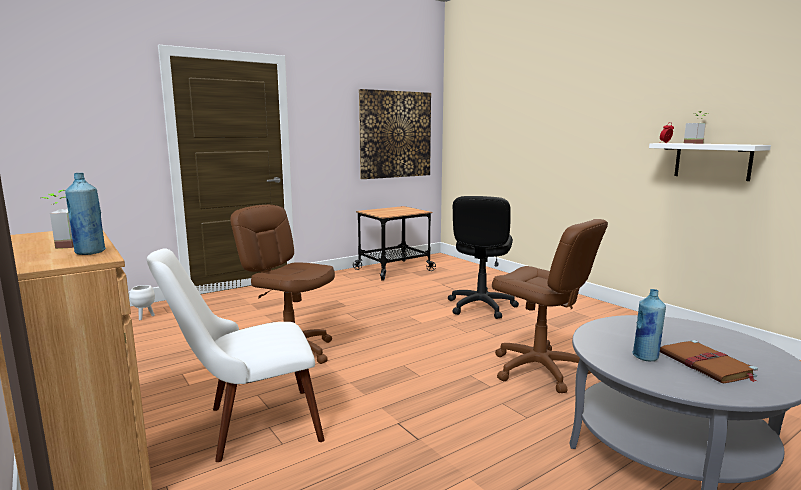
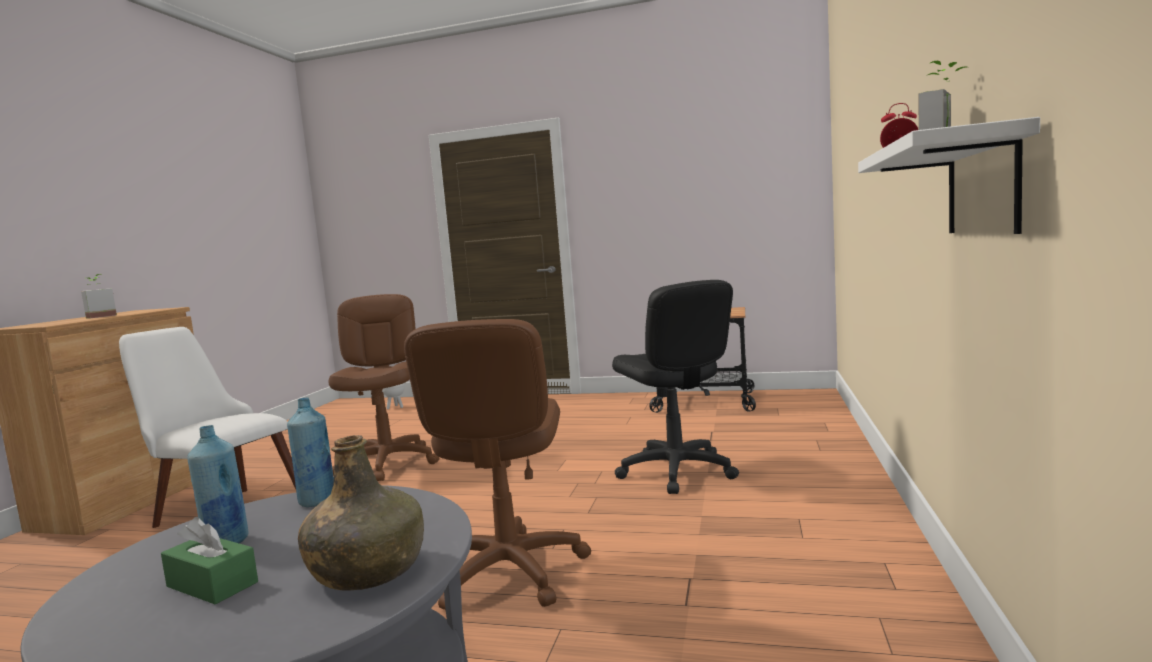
camera: 50 degrees right, 5 degrees down
blue bottle [65,173,106,255] -> blue bottle moved to [287,398,334,507]
picture [359,89,431,179] -> none
black office chair [448,196,519,319] -> black office chair turned 90 degrees counterclockwise [612,280,739,494]
brown book [660,340,758,383] -> green tissue box [161,517,258,605]
none -> green bottle [298,435,424,591]

